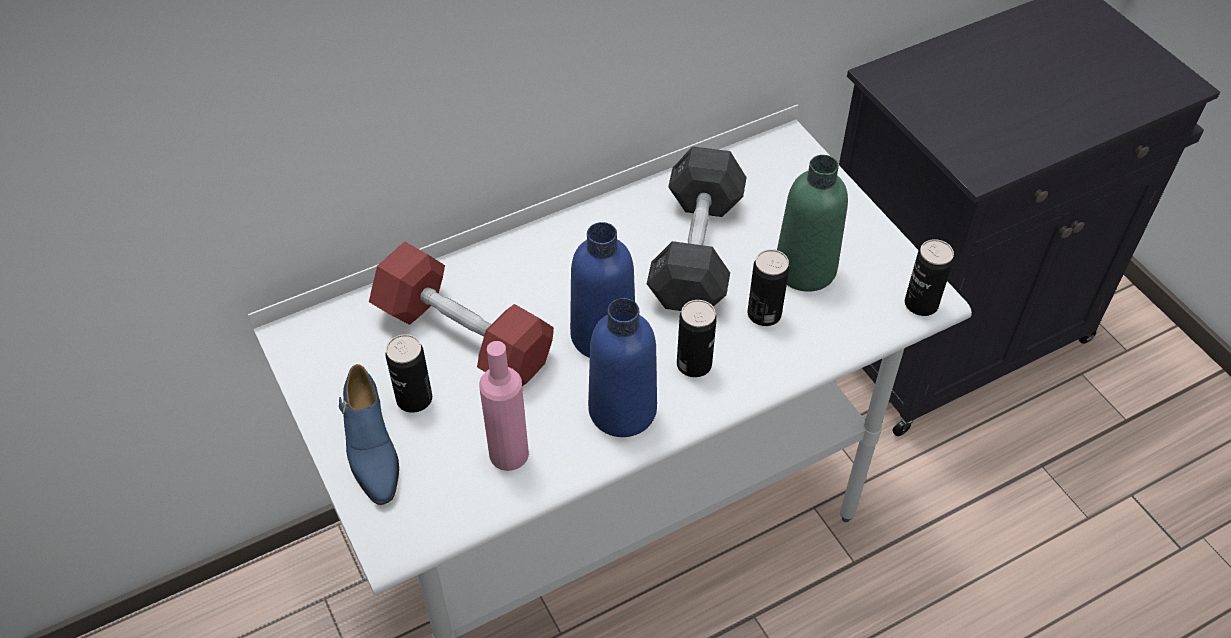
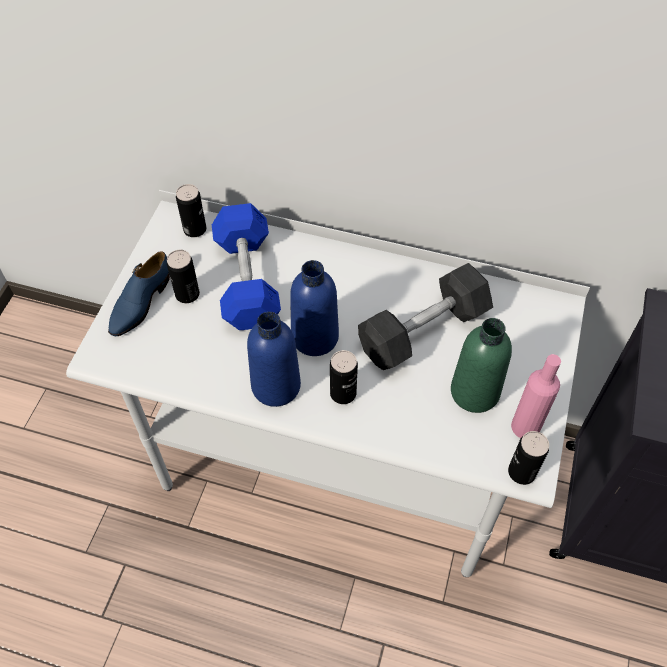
camera: 45 degrees right, 5 degrees up
red dumbbell [369,242,554,386] -> blue dumbbell [212,203,281,330]
pink bottle [479,341,529,471] -> pink bottle moved to [511,354,561,438]
can [747,249,789,326] -> can moved to [176,184,206,237]

